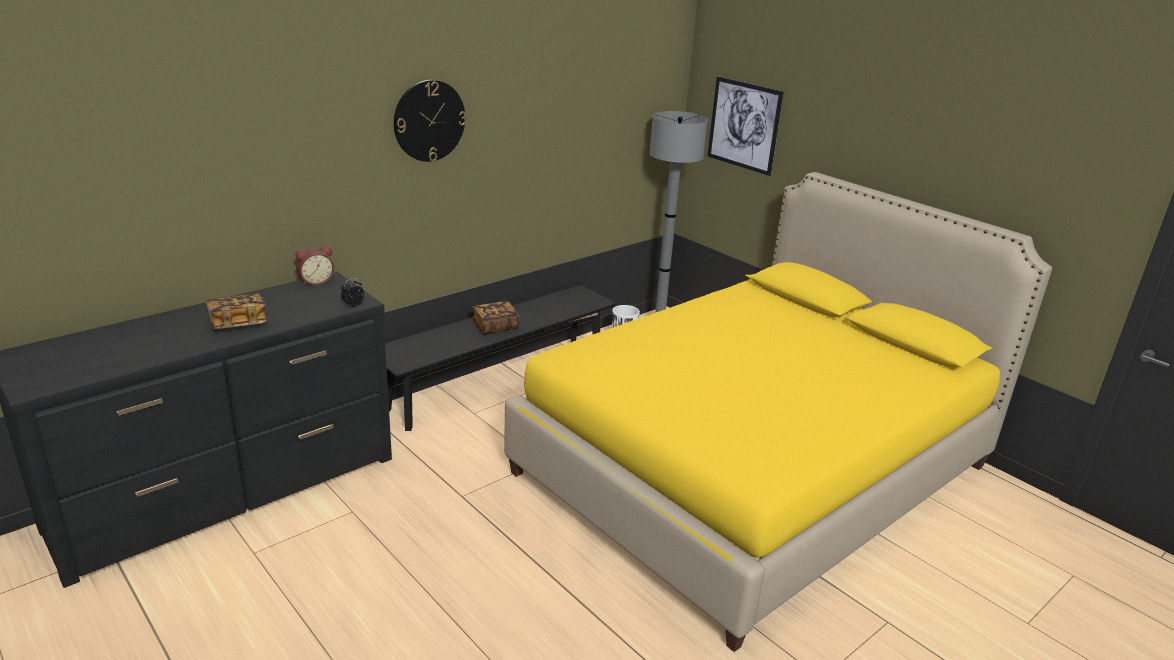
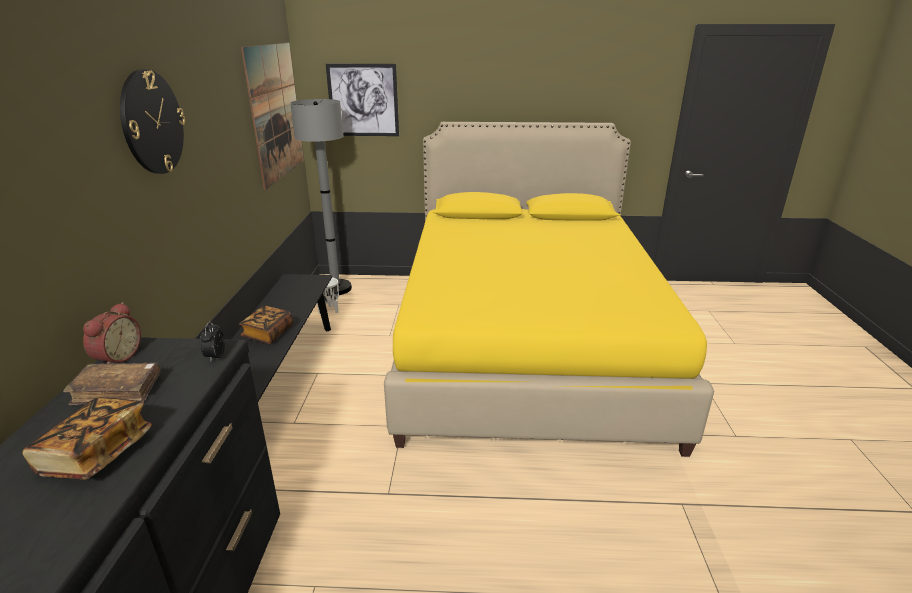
camera: 45 degrees left, 0 degrees up
none -> brown book [63,362,161,405]
none -> picture [241,43,304,190]

